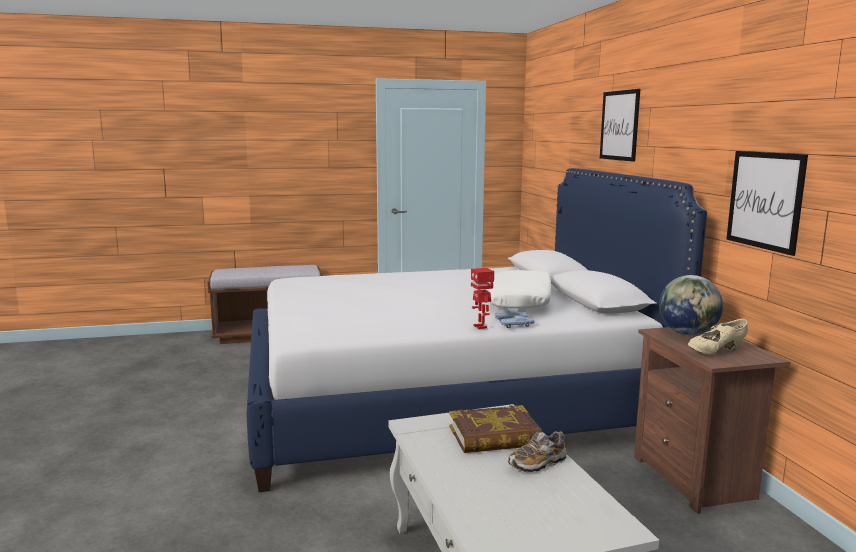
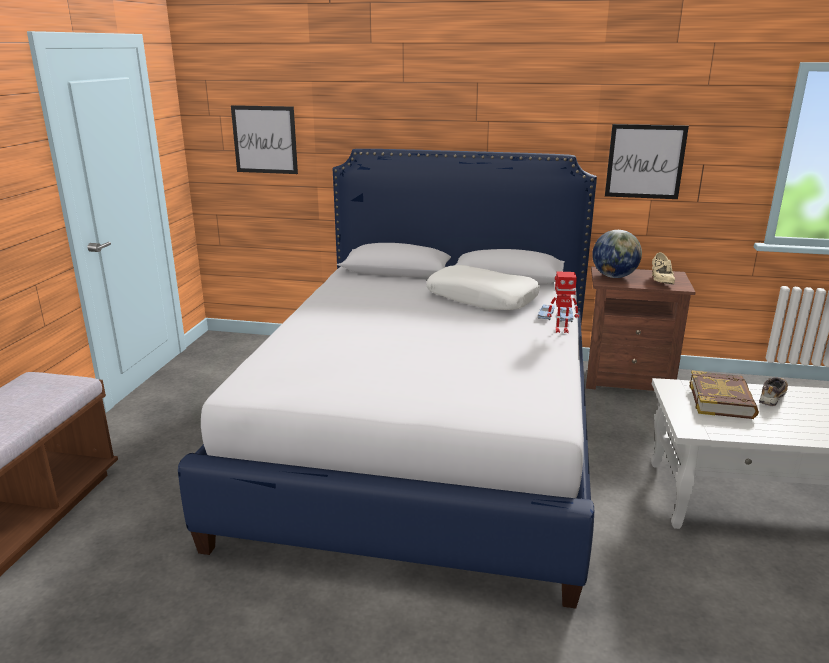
camera: 65 degrees left, 10 degrees up
shoe [508,431,567,473] -> shoe turned 135 degrees counterclockwise [759,377,788,406]
picture [600,89,640,162] -> picture moved to [231,105,298,174]

